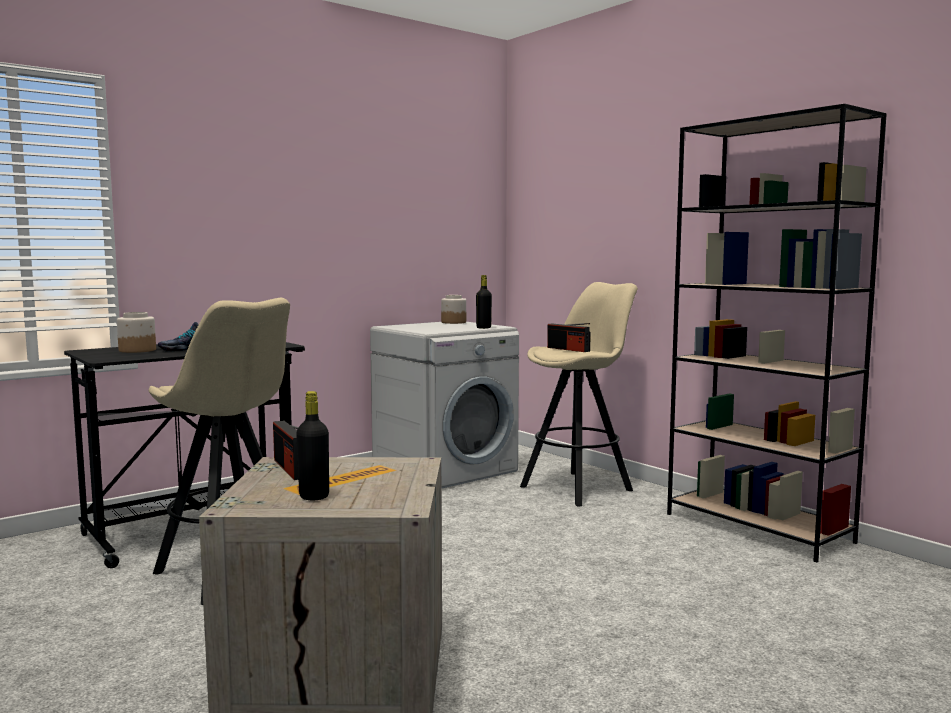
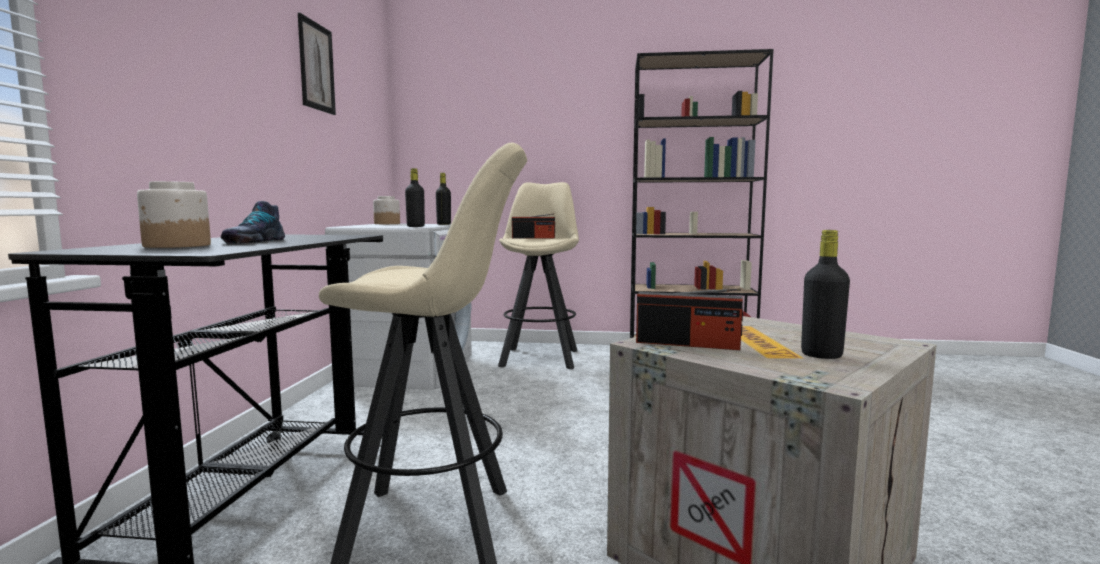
camera: 45 degrees left, 0 degrees up
none -> picture [298,13,336,115]
none -> black bottle [405,168,425,227]

